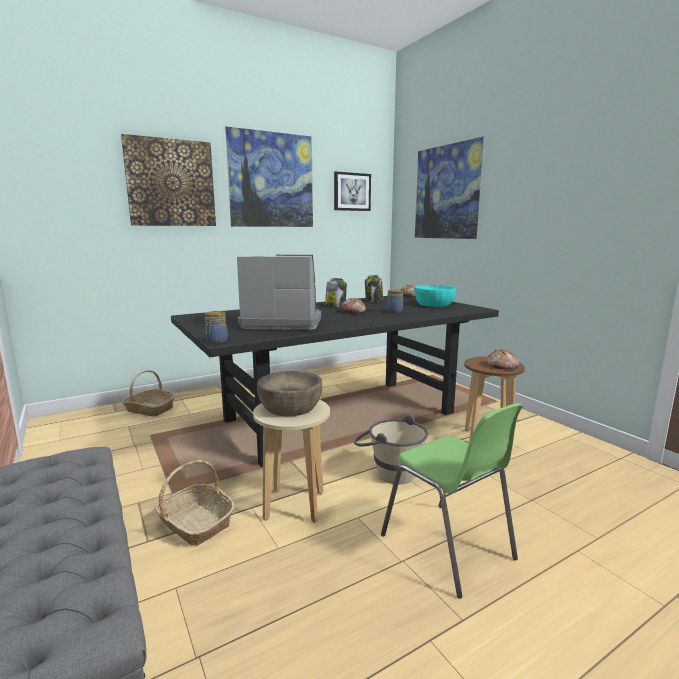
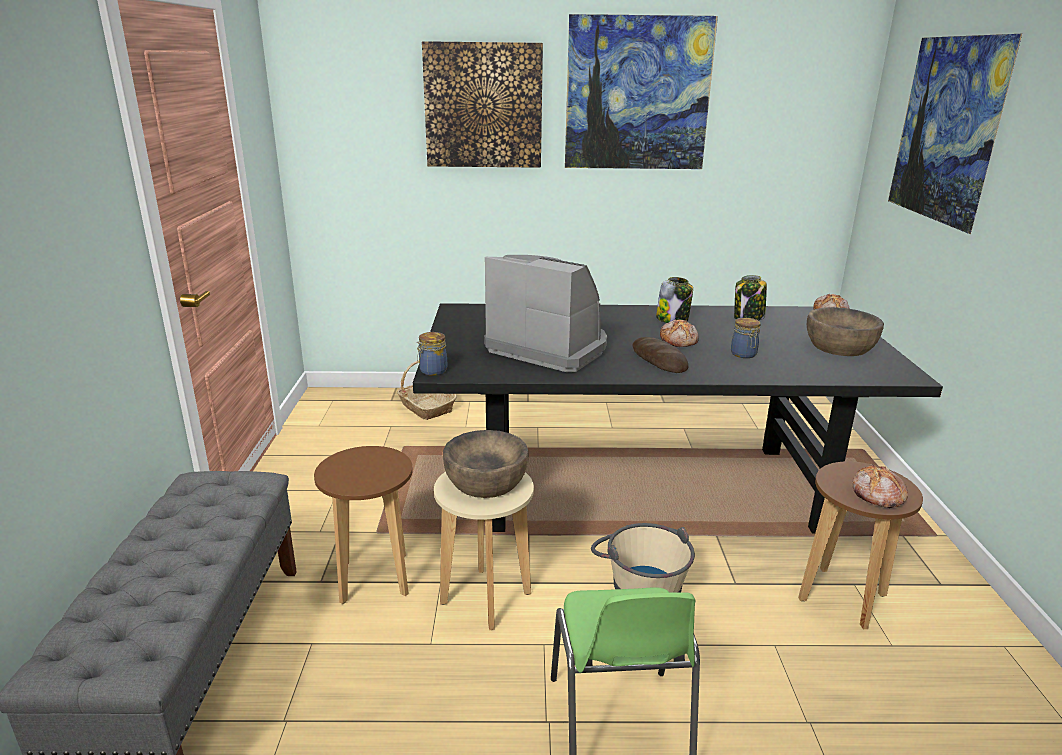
camera: 30 degrees right, 10 degrees up
basket [155,460,235,546] -> brown stool [314,446,413,604]
picture [334,172,371,211] -> none
turquoise bowl [414,285,456,307] -> brown bowl [807,307,884,356]
none -> bread [633,337,688,373]

